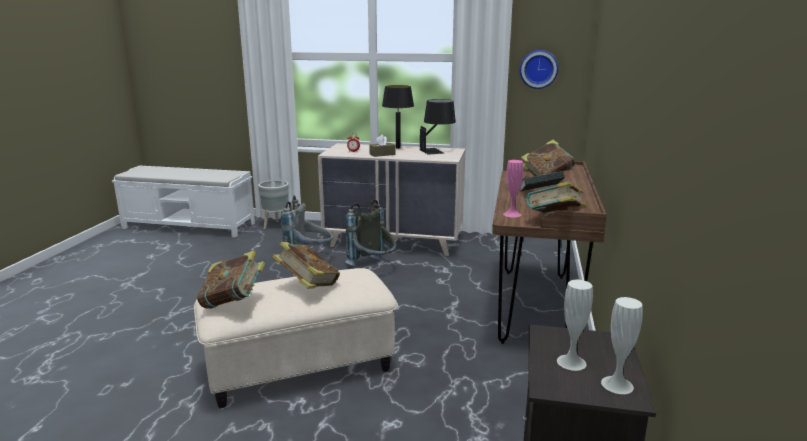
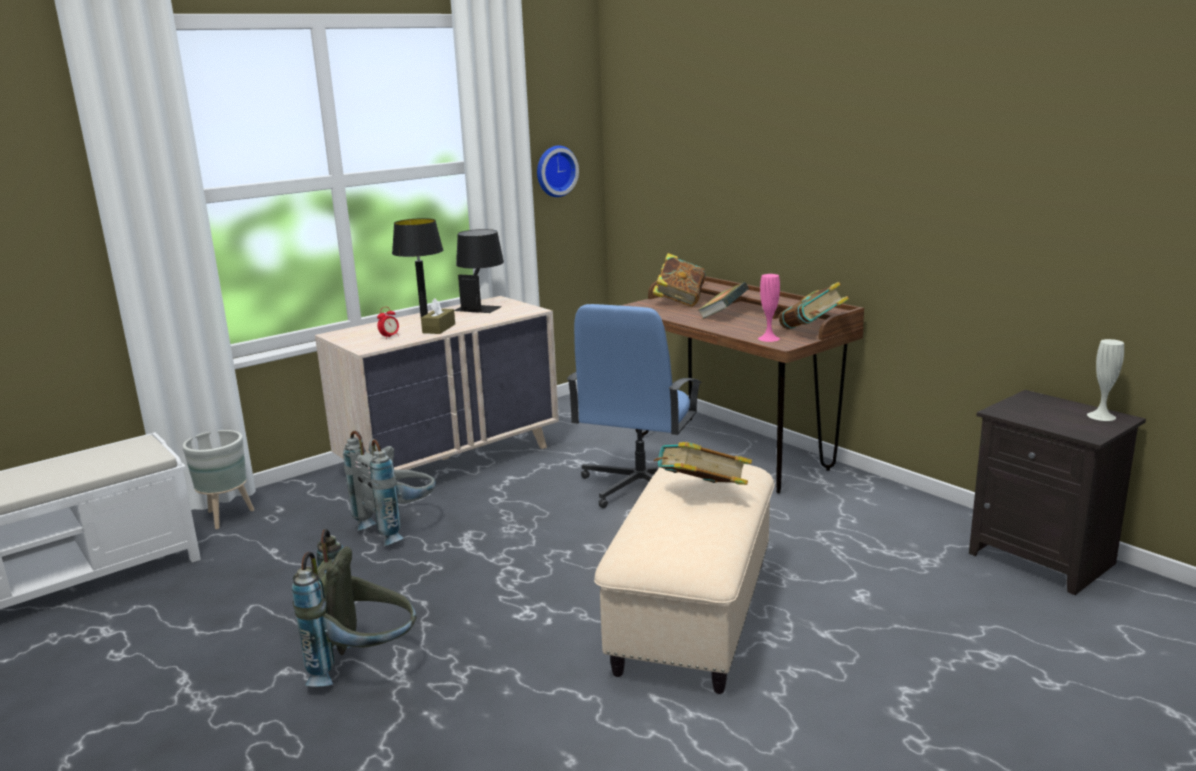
camera: 50 degrees left, 0 degrees up
book [197,251,265,309] -> none
grey backpack [345,199,397,266] -> grey backpack moved to [292,529,416,687]
white vase [557,280,593,371] -> none
none -> blue office chair [567,304,702,508]

